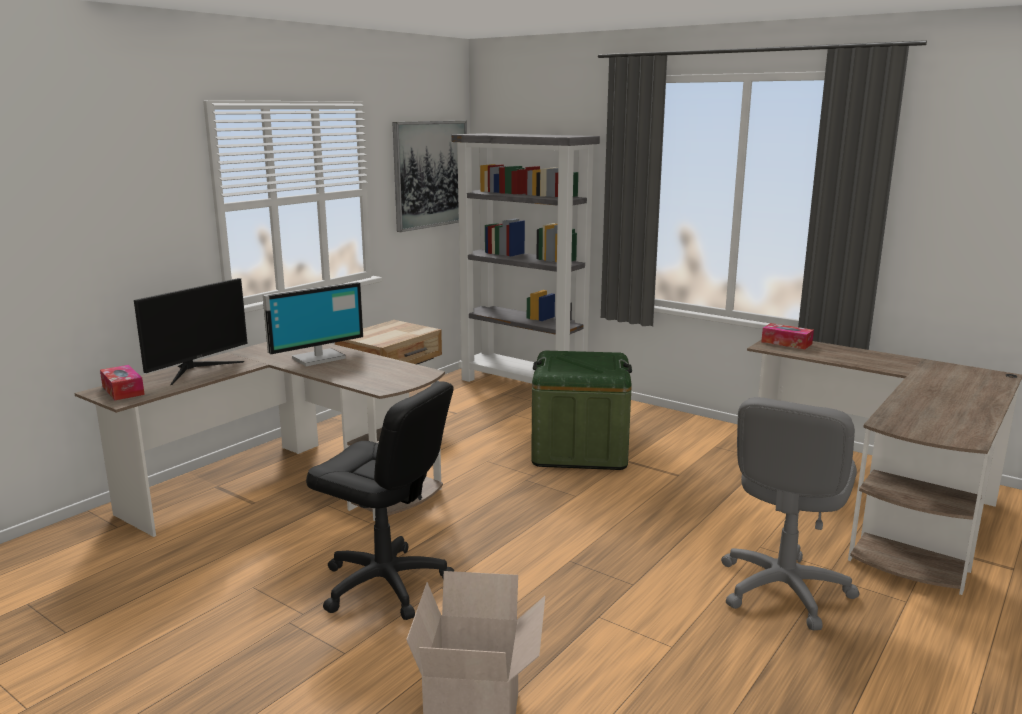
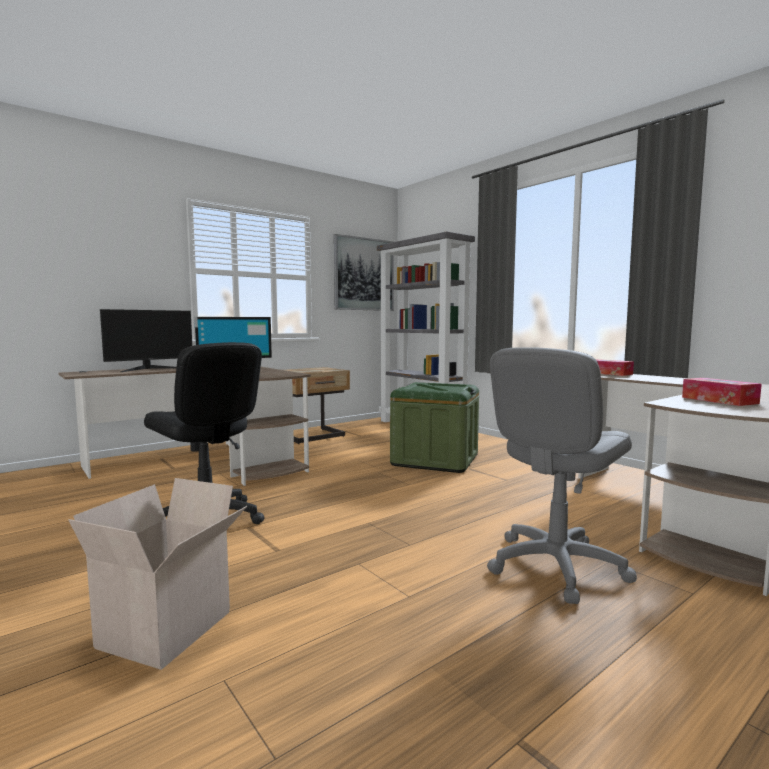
camera: 15 degrees right, 10 degrees down
tissue box [100,365,145,400] -> tissue box moved to [682,378,762,406]

